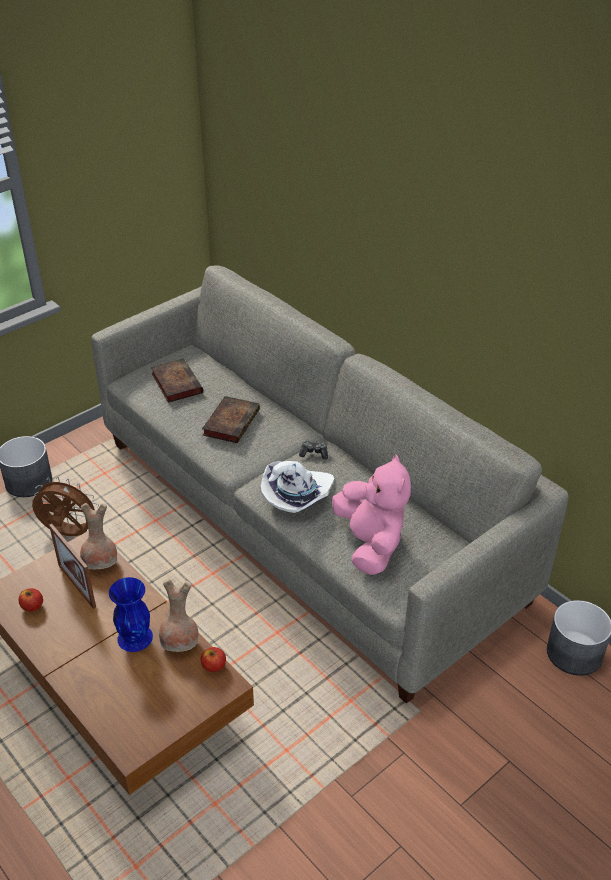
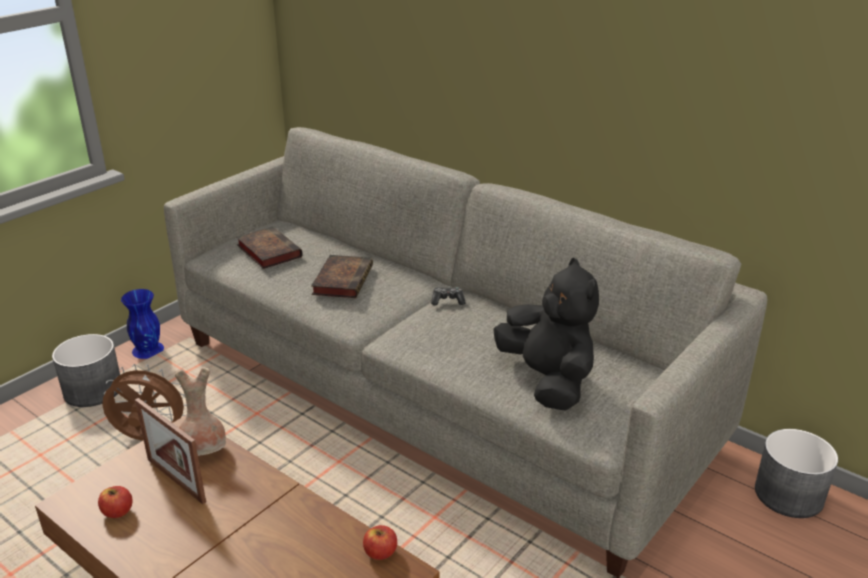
camera: 10 degrees left, 10 degrees down
blue vase [109,577,153,652] -> blue vase moved to [121,289,164,359]
brown vase [159,579,198,652] -> none
white hat [261,461,334,513] -> none
pink plush toy [332,454,411,575] -> black plush toy [493,258,599,411]

